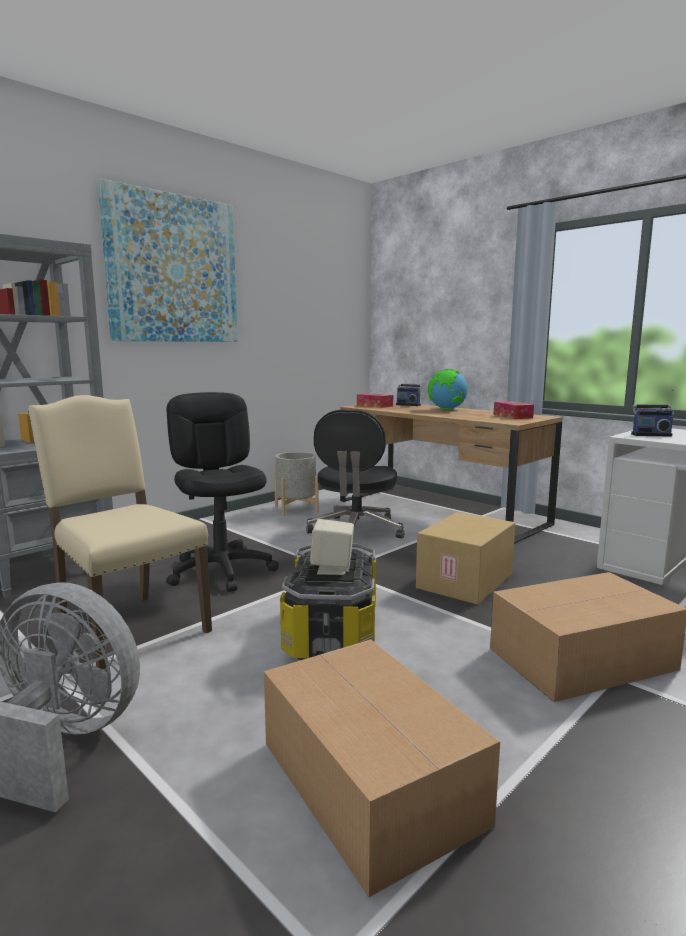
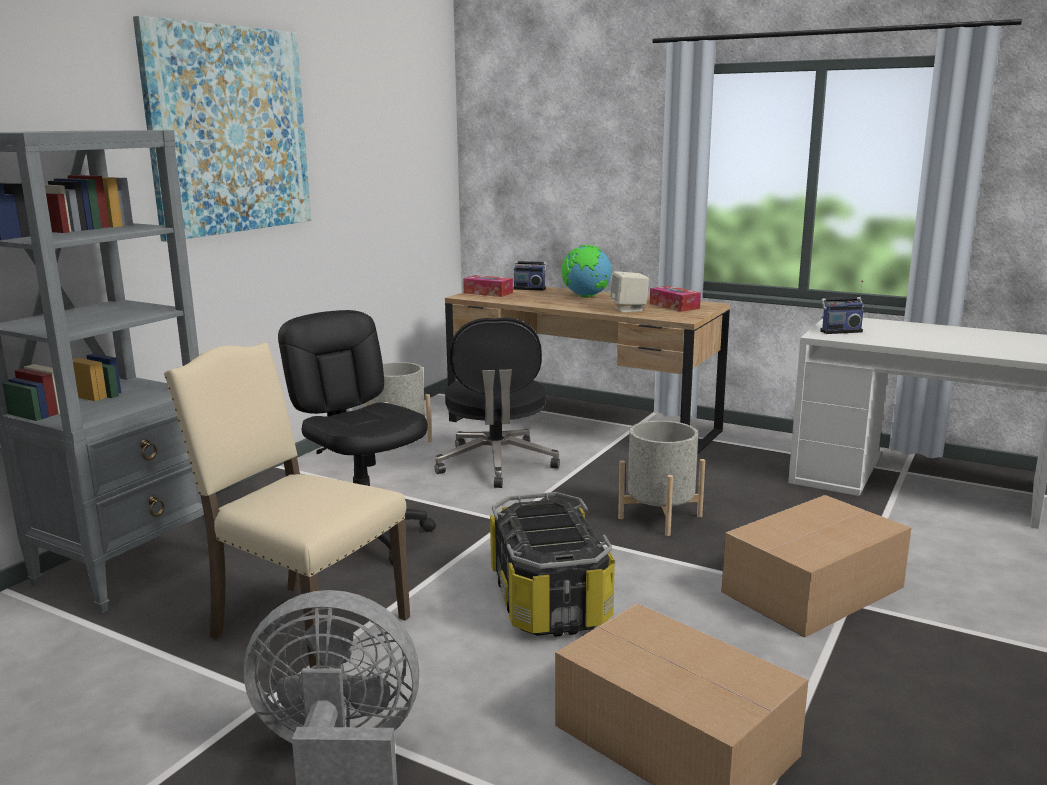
camera: 15 degrees left, 5 degrees up
beige speaker [310,519,354,575] -> beige speaker moved to [610,271,649,313]
cardboard box [416,512,515,605] -> grey planter [618,420,705,536]

